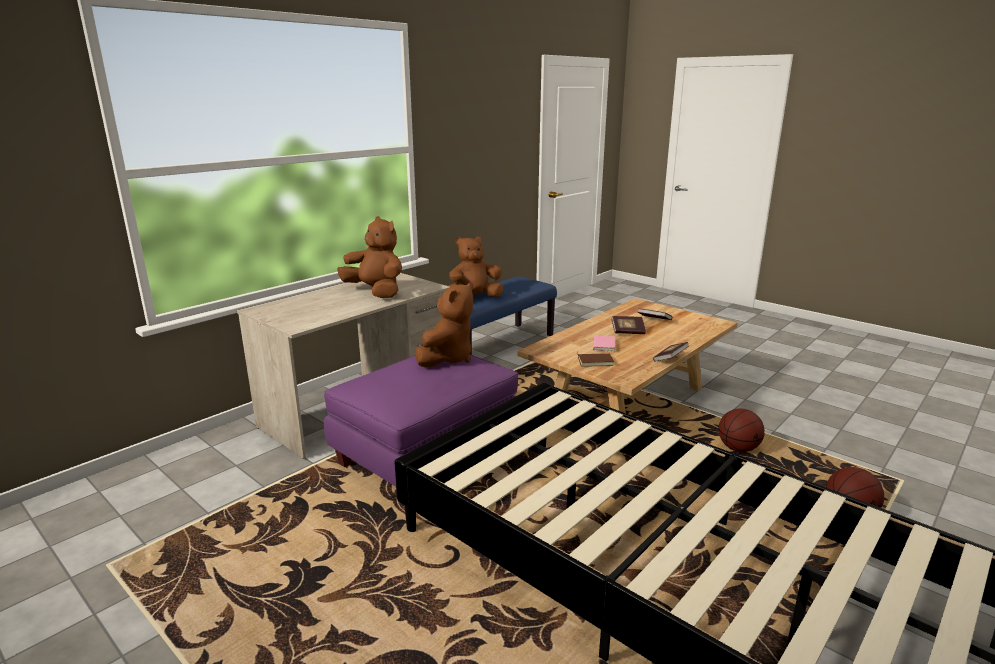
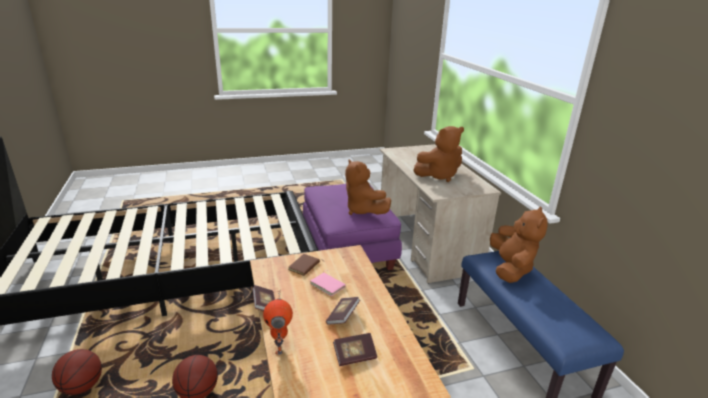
camera: 120 degrees right, 5 degrees up
none -> toy robot [263,289,293,355]

